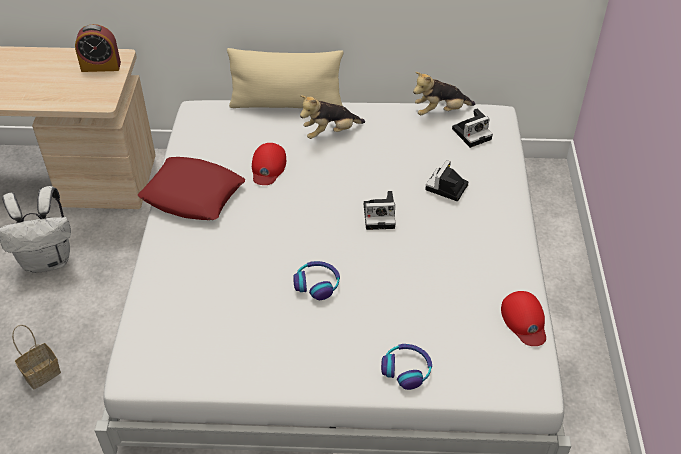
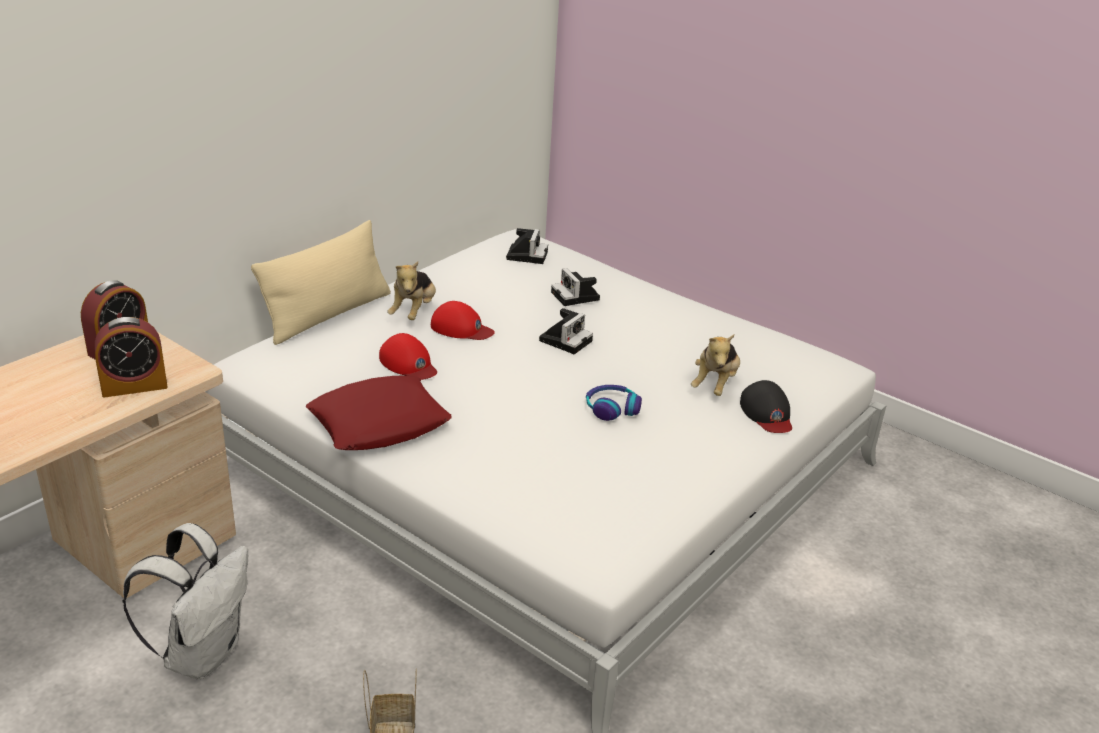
camera: 55 degrees left, 15 degrees down
headphones [381,344,432,390] -> black cap [740,380,792,433]
plush toy [413,72,475,115] -> plush toy moved to [691,334,740,396]
red cap [501,291,546,346] -> red cap moved to [431,301,495,340]
none -> alarm clock [95,317,168,398]

